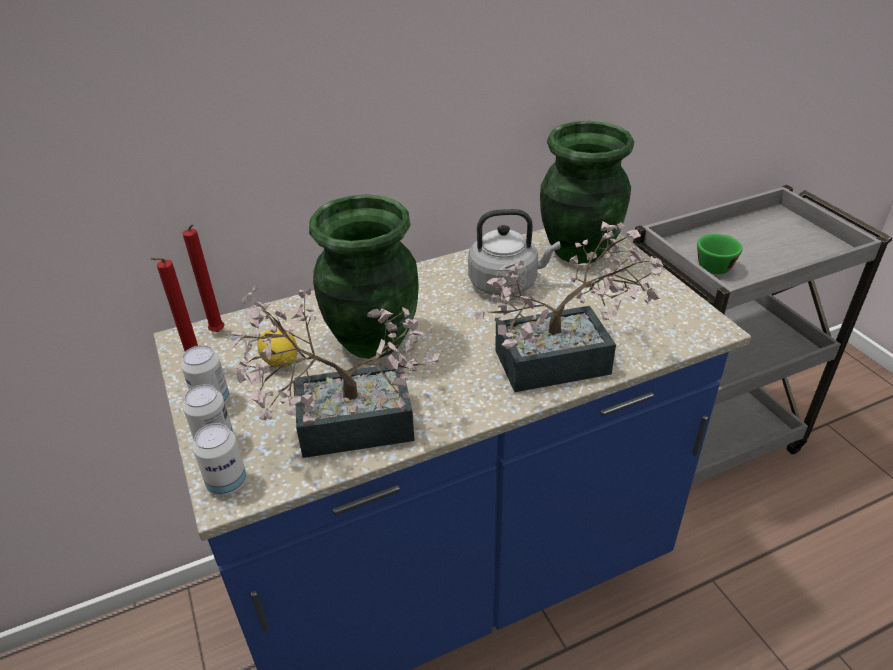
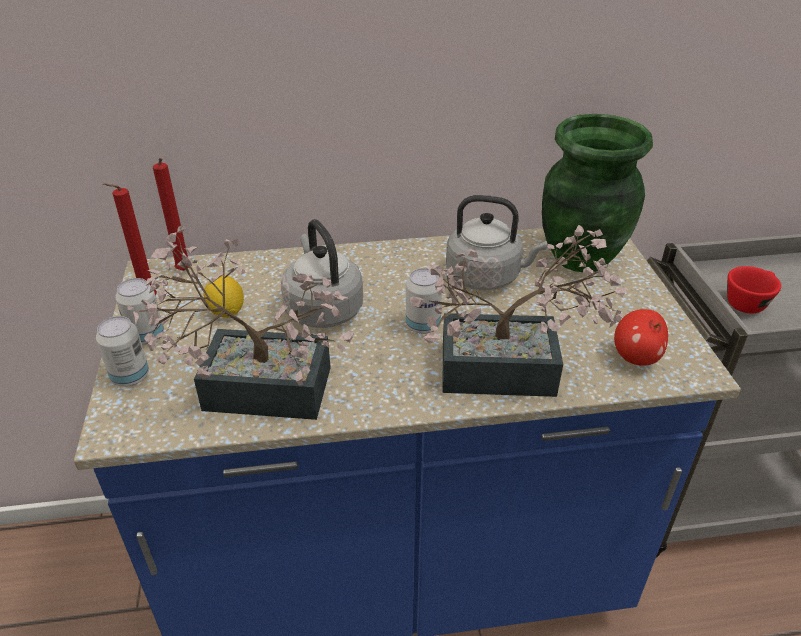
camera: 15 degrees right, 0 degrees up
can [193,423,247,496] -> can moved to [406,268,442,334]
green vase [309,194,419,359] -> grey kettle [281,219,363,328]
green cup [697,234,743,274] -> red cup [727,266,781,313]
none -> apple [614,309,668,366]

